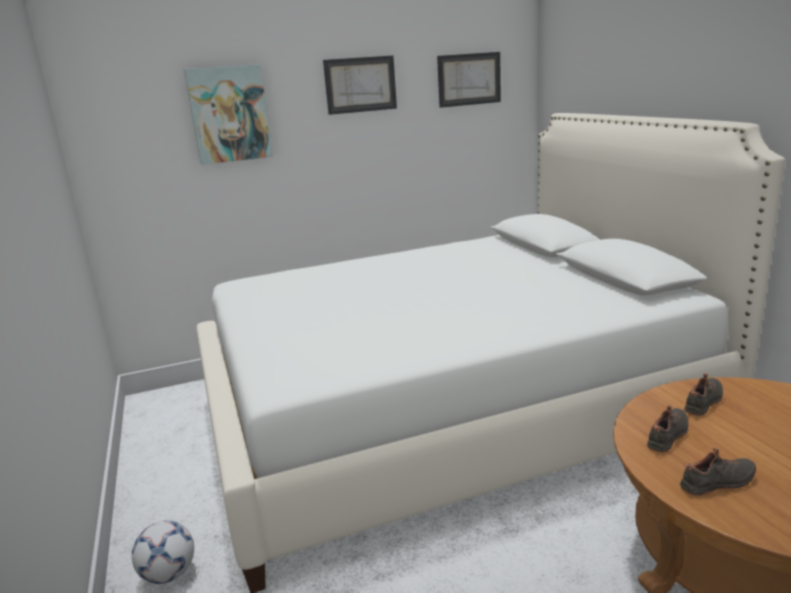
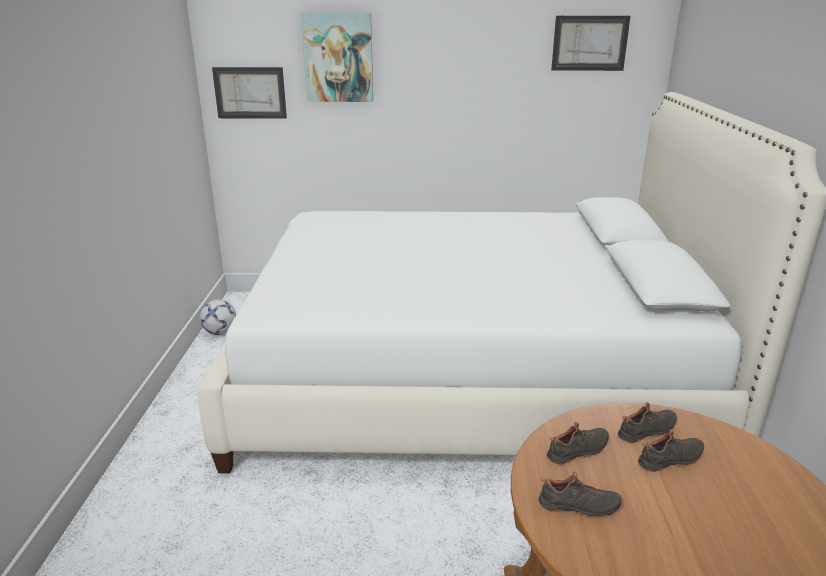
camera: 20 degrees right, 5 degrees up
football [132,520,194,584] -> football moved to [200,300,236,335]
picture [323,55,397,115] -> picture moved to [212,67,287,119]
none -> black shoe [638,429,704,472]

